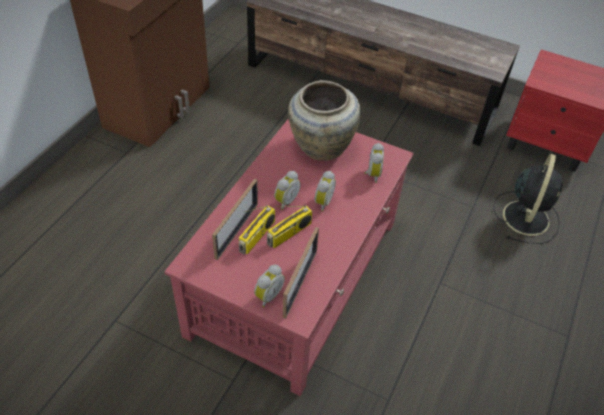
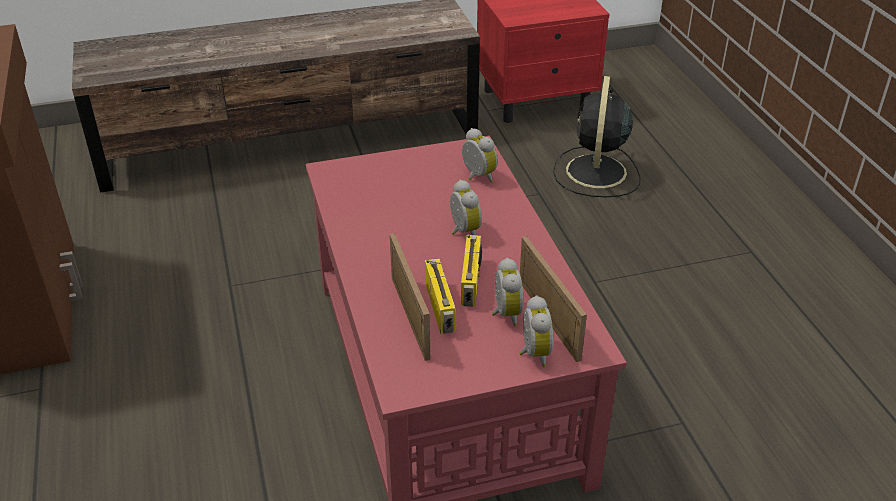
camera: 40 degrees left, 10 degrees down
alarm clock [274,171,301,210] -> alarm clock moved to [492,258,523,326]
beige vase [288,80,361,161] -> none
black fan [493,154,562,244] -> black fan turned 150 degrees counterclockwise [553,76,641,197]

